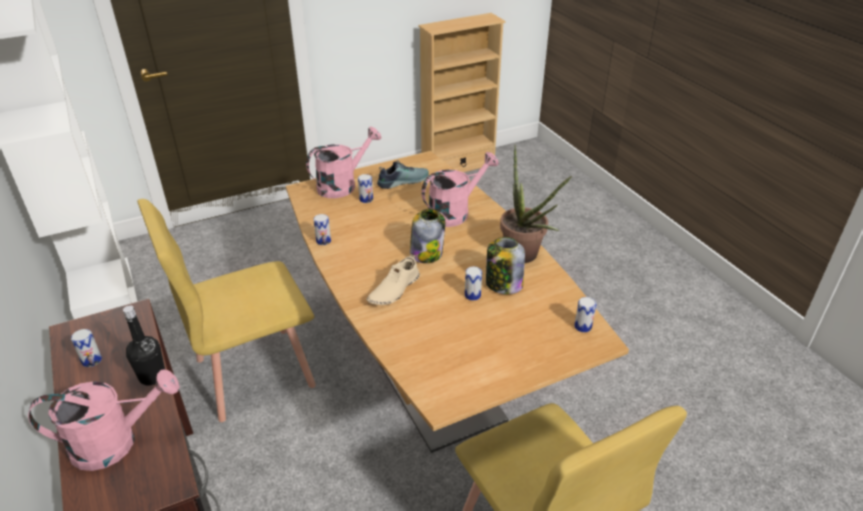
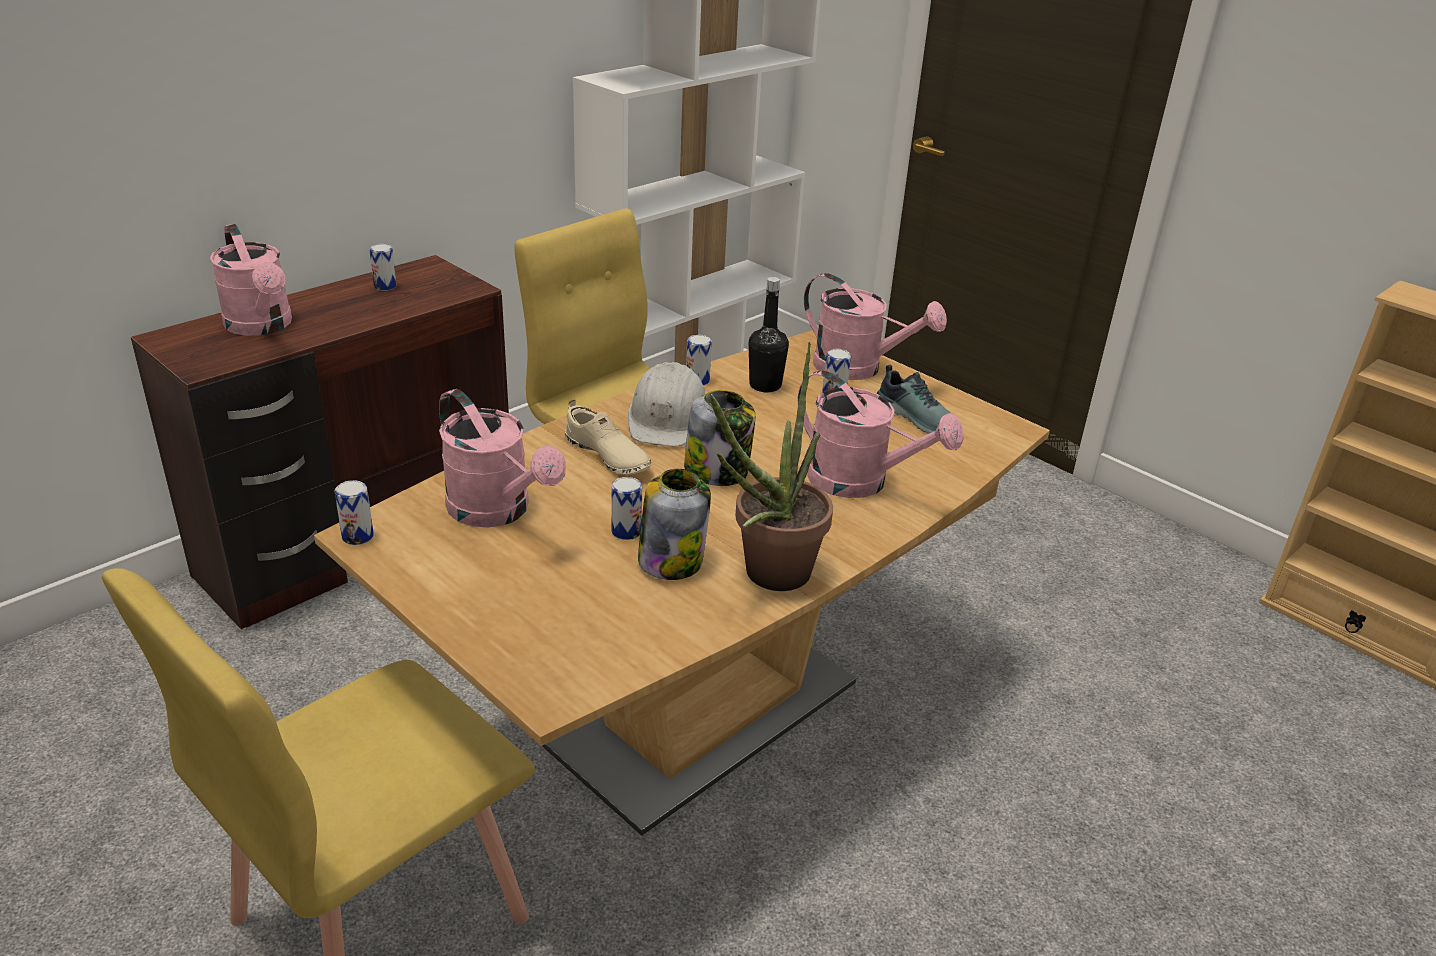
camera: 70 degrees right, 5 degrees down
black bottle [123,306,165,385] -> black bottle moved to [749,277,789,392]
beige shoe [366,254,420,305] -> beige shoe turned 150 degrees counterclockwise [565,400,651,475]
can [574,297,597,332] -> can moved to [334,480,374,545]
none -> pink watering can [439,389,566,528]
none -> white hard hat [628,362,705,447]

